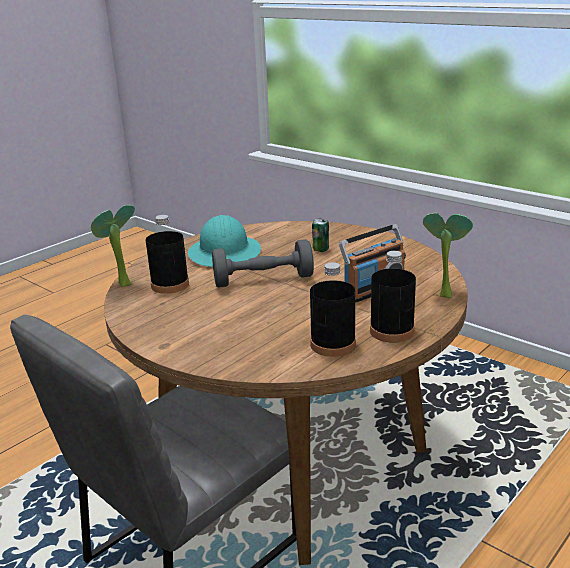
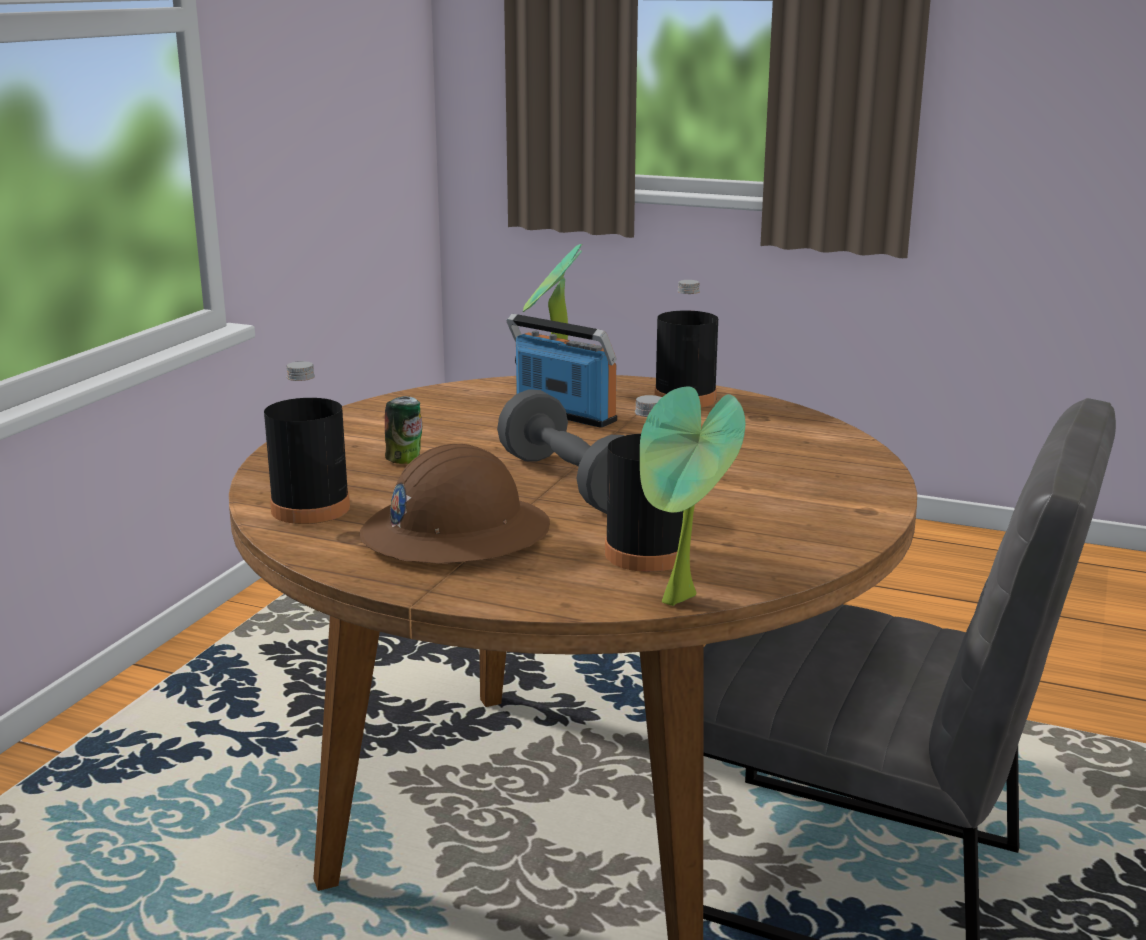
camera: 110 degrees left, 5 degrees down
turquoise hard hat [188,215,261,267] -> brown hard hat [360,444,550,564]
black bottle [310,262,356,357] -> black bottle moved to [264,361,350,524]

